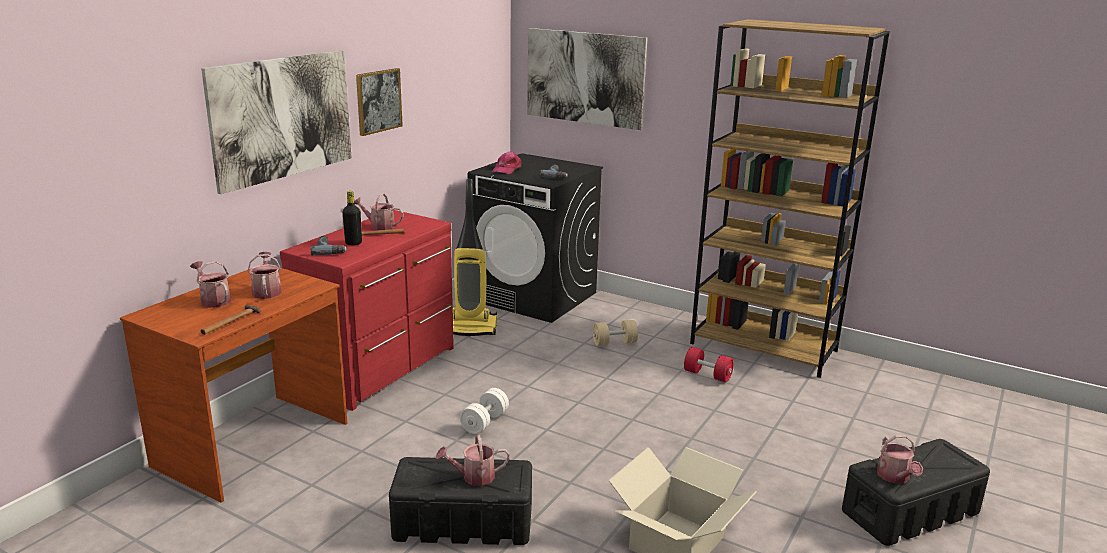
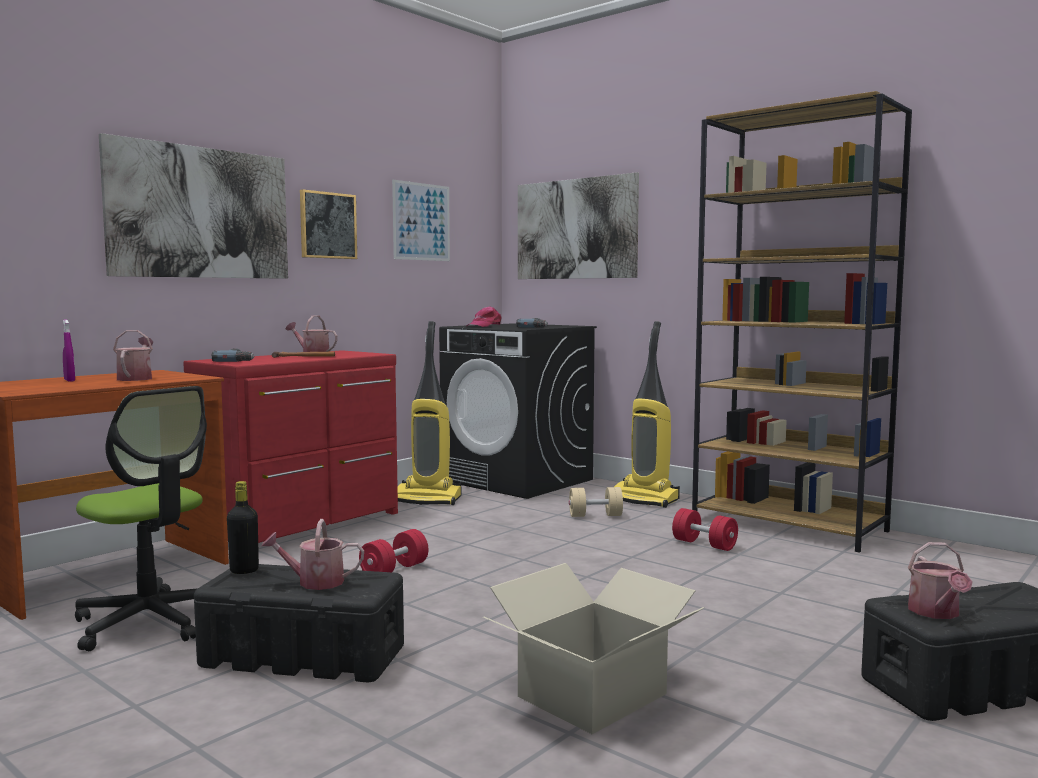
camera: 10 degrees right, 15 degrees down
watering can [190,261,231,308] -> purple spray bottle [63,319,75,382]
hammer [201,304,261,335] -> none
black bottle [342,191,362,245] -> black bottle moved to [227,481,259,574]
white dumbbell [460,388,509,434] -> red dumbbell [359,529,428,572]
none -> office chair [75,386,207,651]
none -> picture [392,180,450,261]
none -> vacuum cleaner [614,321,680,508]

